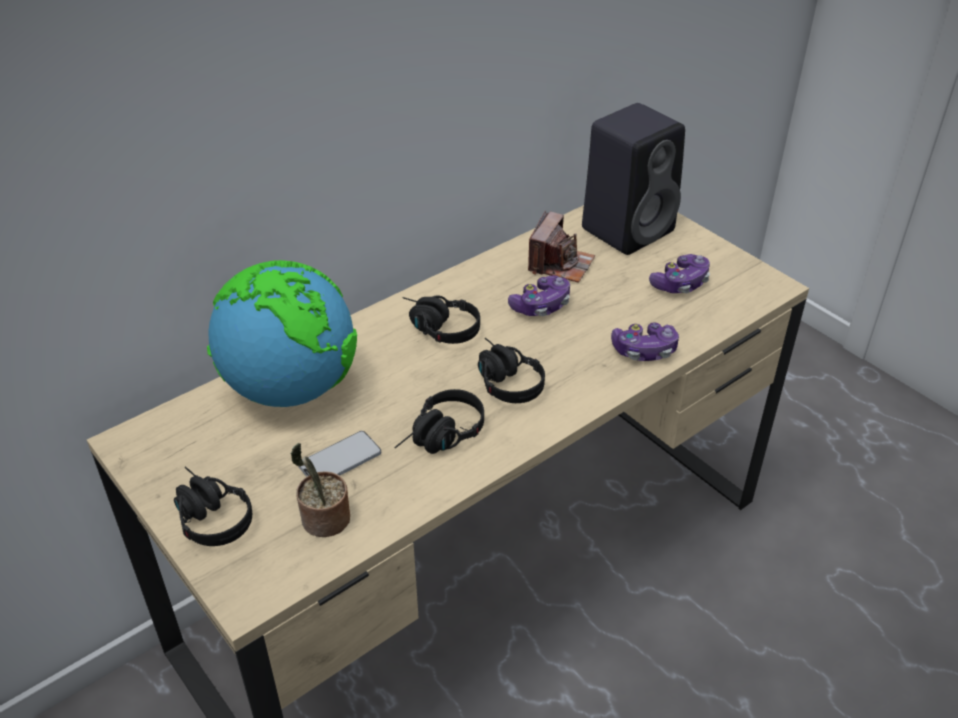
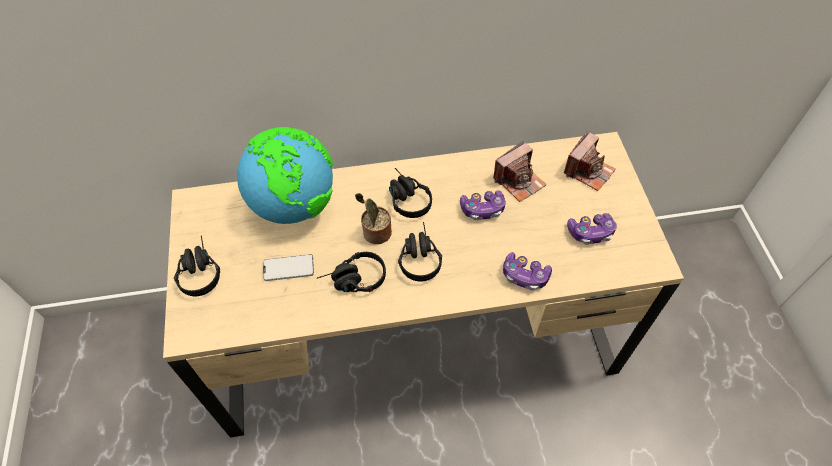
camera: 30 degrees right, 15 degrees up
potted plant [290,443,350,537] -> potted plant moved to [355,193,392,244]
black speaker [582,103,685,255] -> camera [564,131,616,191]

